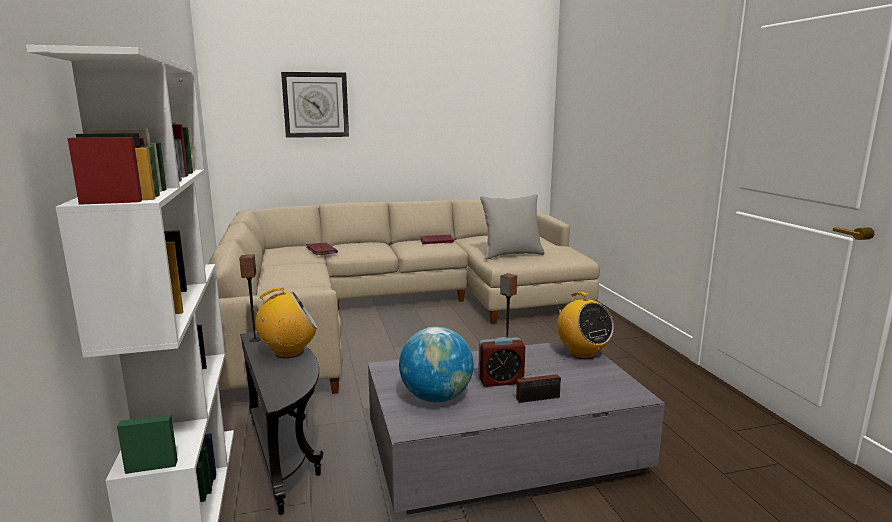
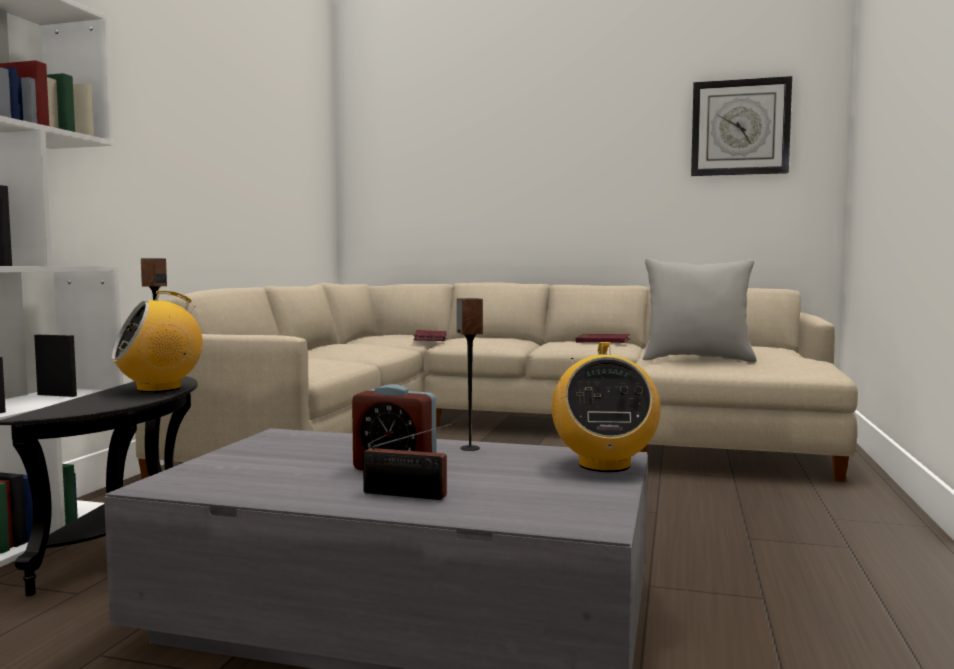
camera: 30 degrees right, 10 degrees down
radio [253,287,318,358] -> radio turned 135 degrees clockwise [111,291,203,392]
wall clock [281,72,349,138] -> wall clock moved to [691,76,792,176]
globe [399,327,474,402] -> none

